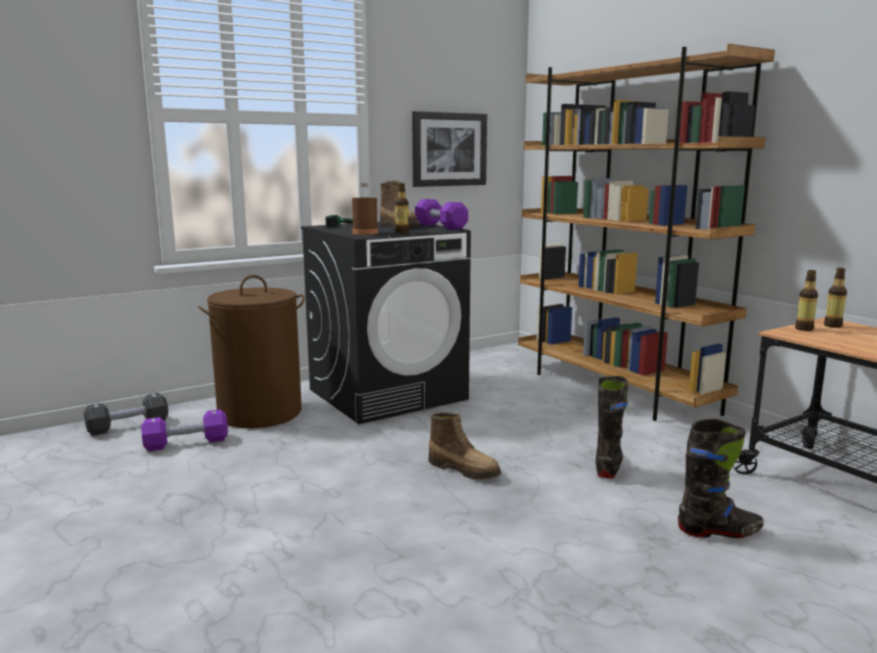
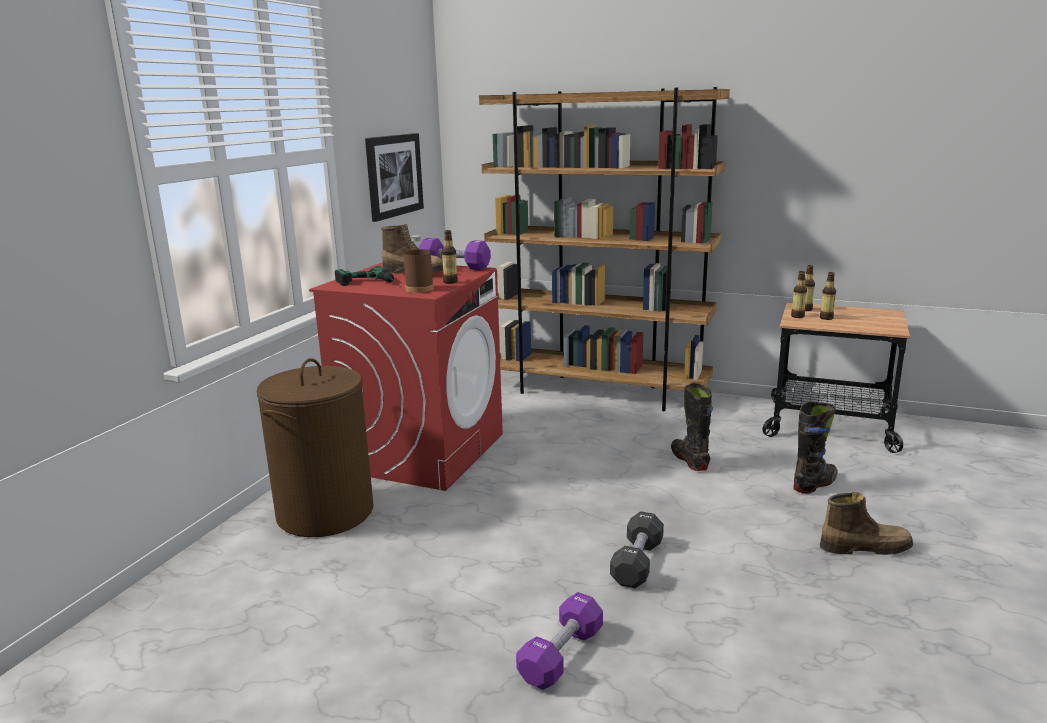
camera: 35 degrees left, 5 degrees up
black dumbbell [84,393,168,436] -> black dumbbell moved to [610,511,664,588]
purple dumbbell [141,409,228,451] -> purple dumbbell moved to [516,592,603,690]
black washing machine [301,222,471,424] -> red washing machine [309,262,503,491]
boot [428,412,501,480] -> boot moved to [820,492,913,555]
none -> bottle [820,272,836,320]

